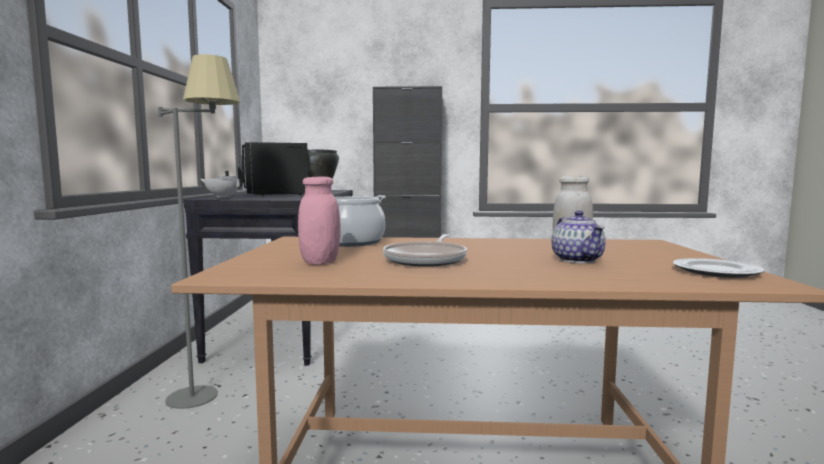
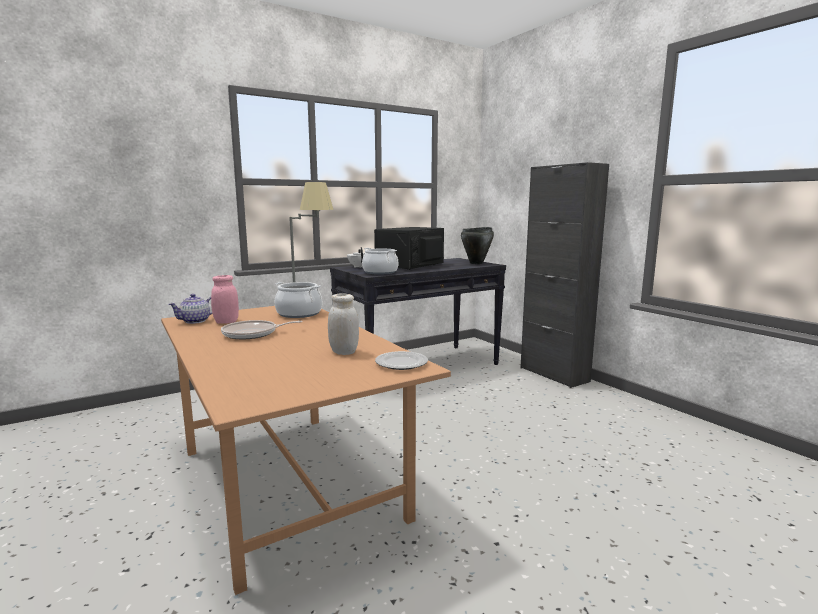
camera: 55 degrees right, 5 degrees up
teapot [552,211,606,263] -> teapot moved to [168,294,213,324]
plate [673,258,765,278] -> plate moved to [375,351,428,370]
none -> cooking pot [362,248,398,275]

